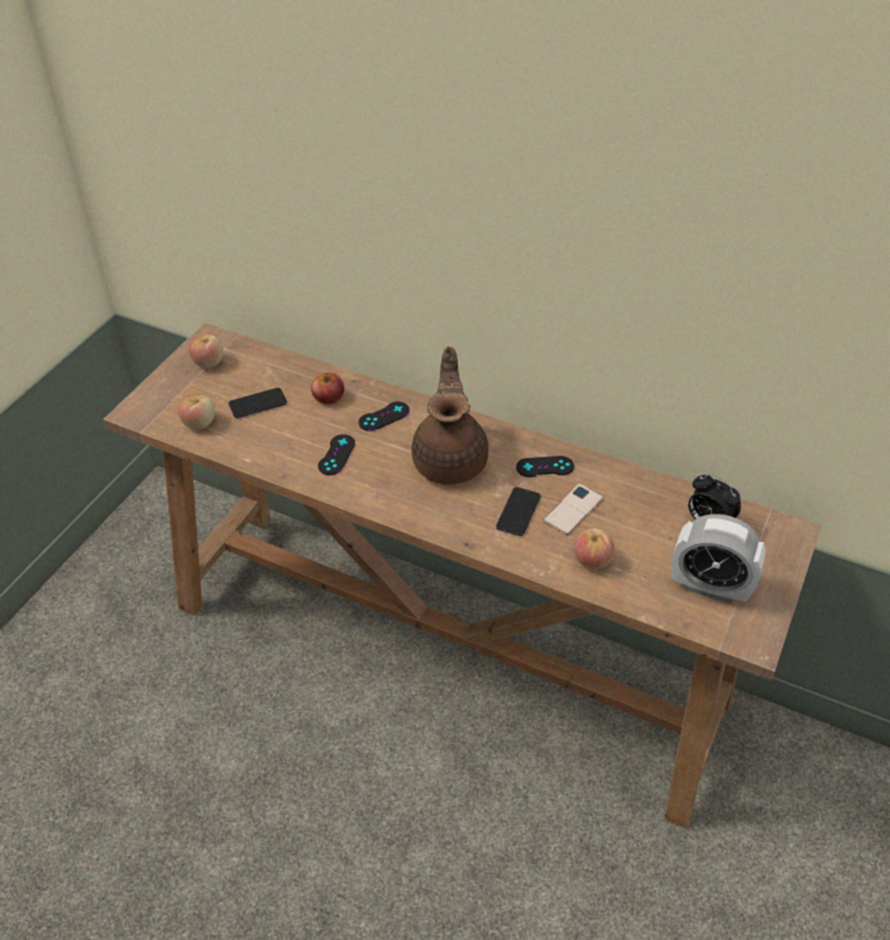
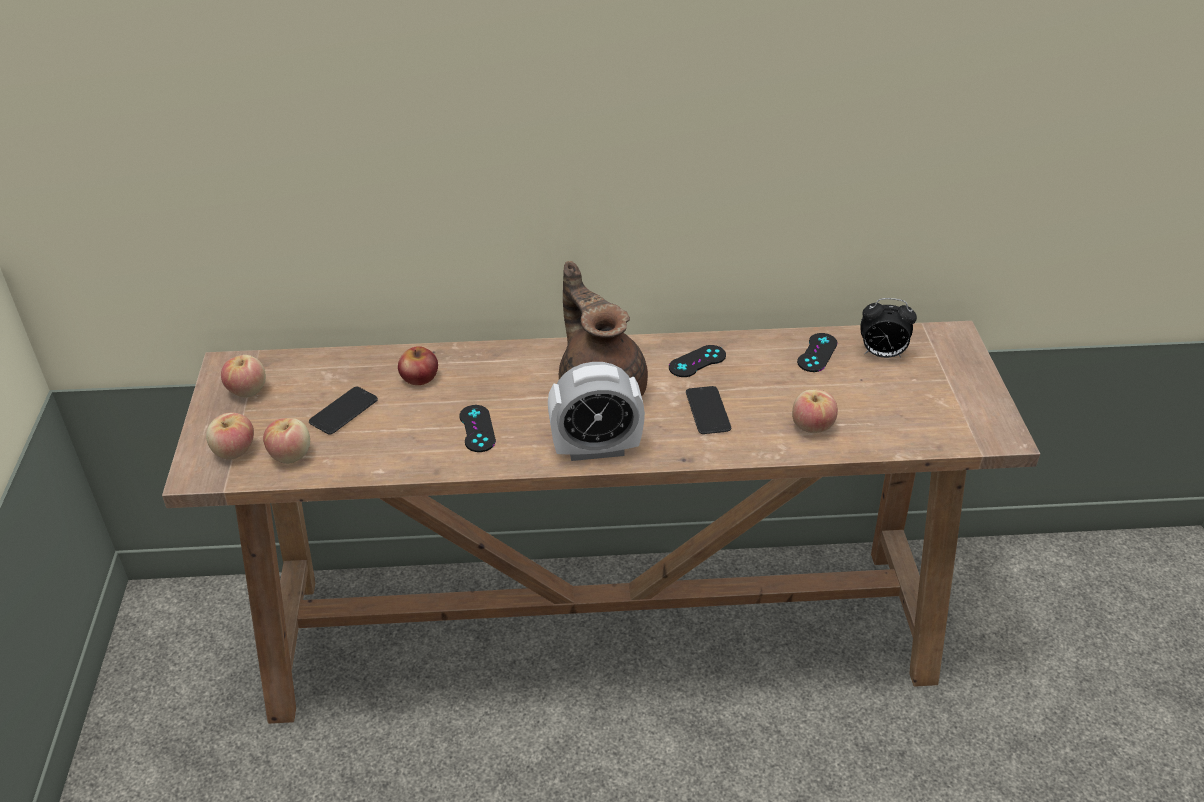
camera: 30 degrees left, 5 degrees down
black game controller [358,401,410,431] -> black game controller moved to [797,333,837,372]
phone [543,484,603,535] -> none
alarm clock [671,514,766,604] -> alarm clock moved to [548,362,645,461]
none -> apple [206,413,254,460]

